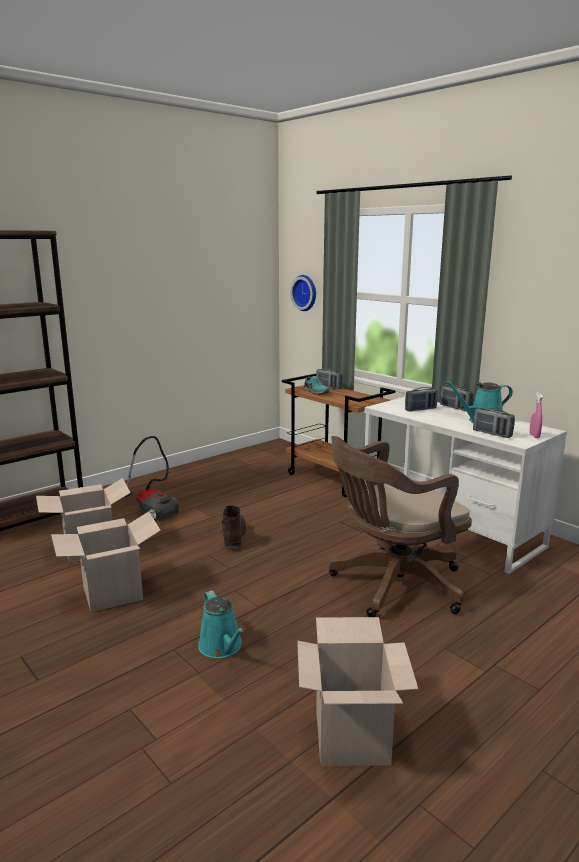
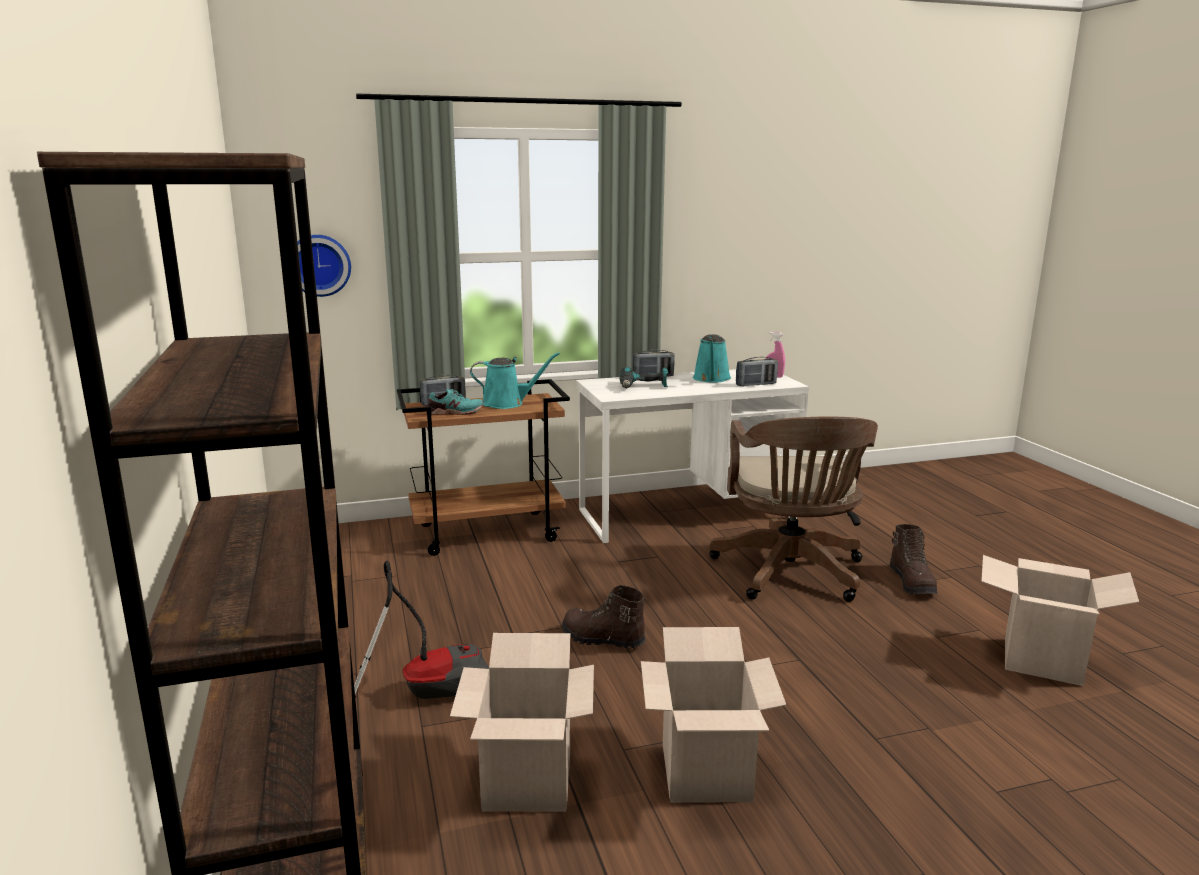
camera: 65 degrees left, 0 degrees up
turquoise watering can [198,591,244,658] -> turquoise watering can moved to [470,352,560,409]
radio [405,387,438,412] -> power drill [620,367,668,388]
none -> brown boot [890,524,937,594]

